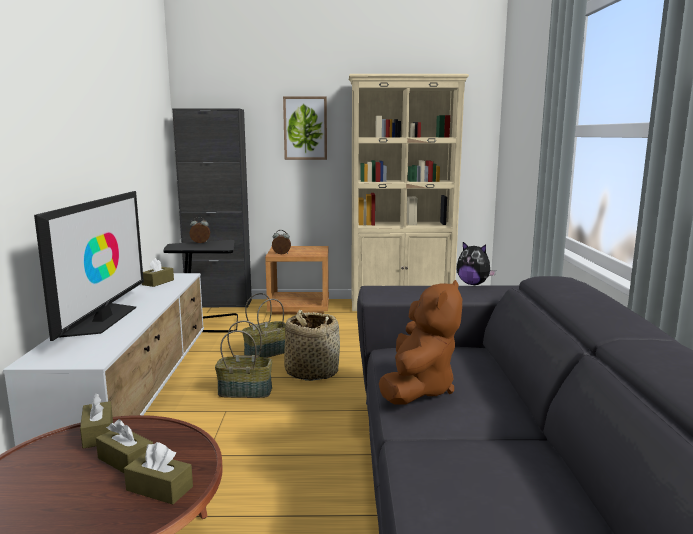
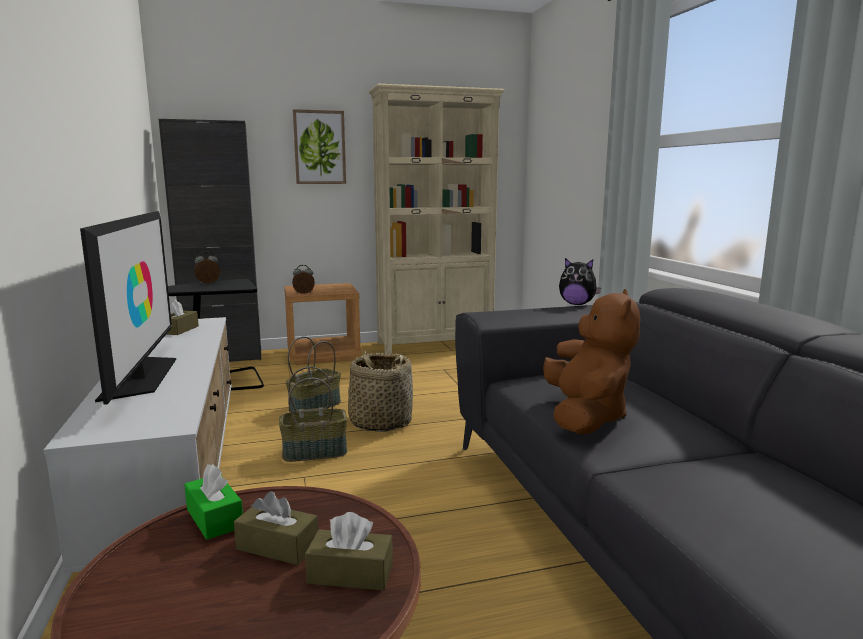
camera: 15 degrees left, 0 degrees up
brown tissue box [80,394,113,449] -> green tissue box [184,464,243,540]

